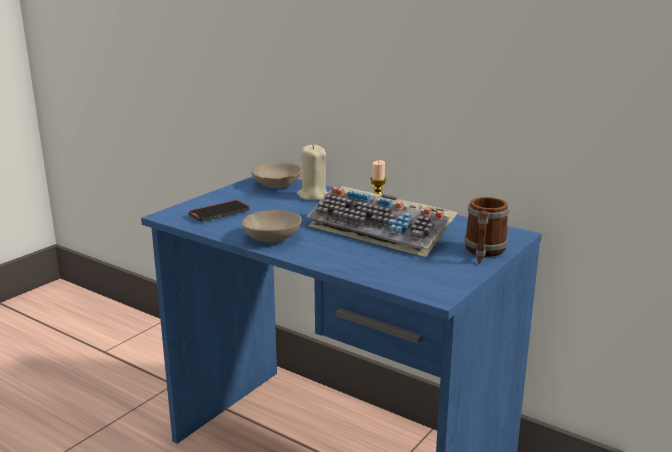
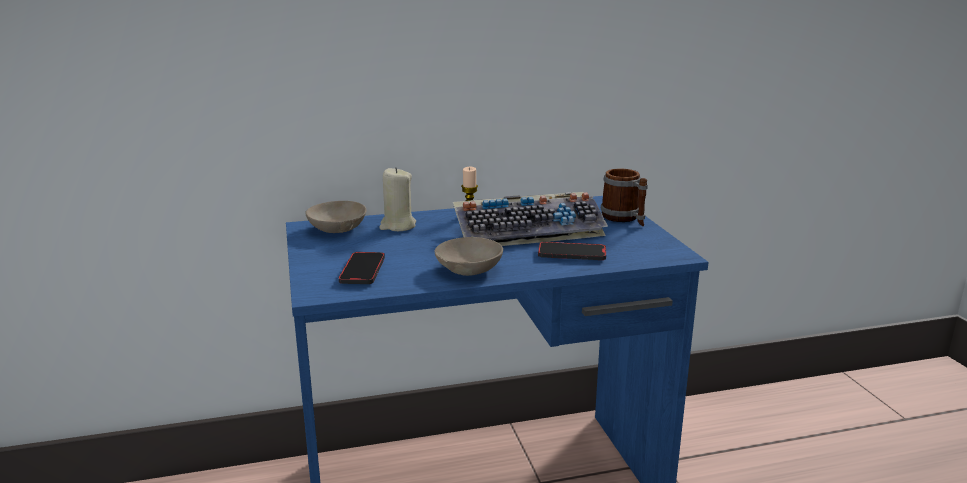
camera: 50 degrees left, 0 degrees up
none -> phone [538,242,606,260]

